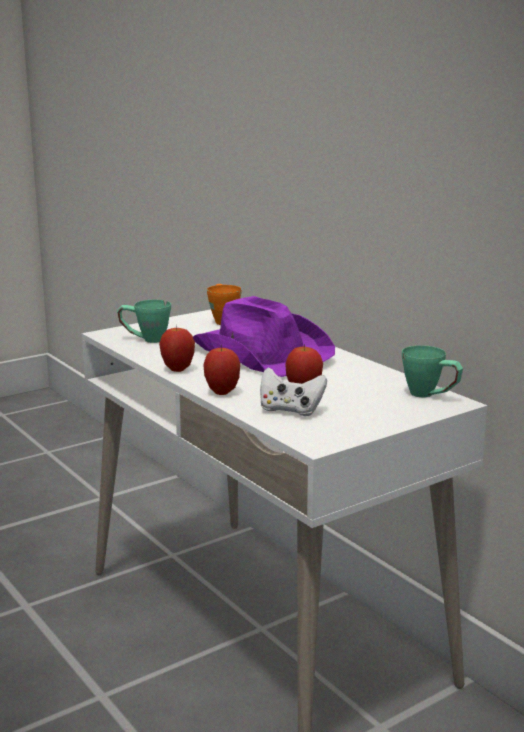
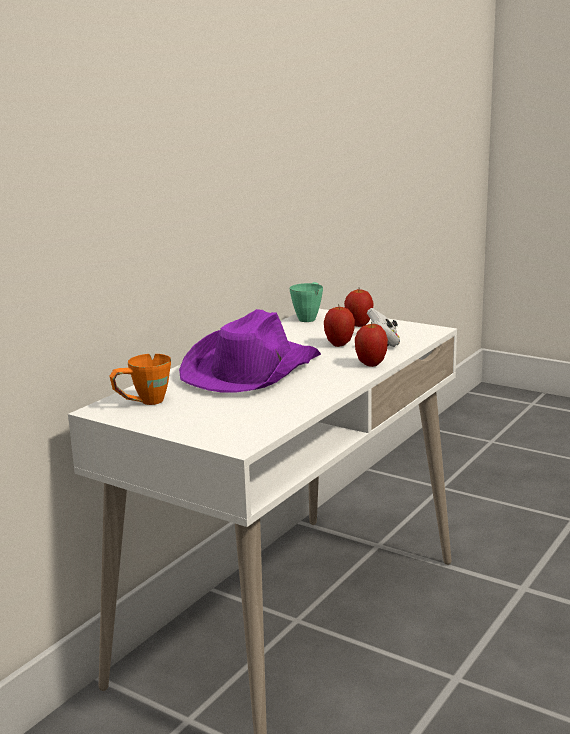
camera: 110 degrees left, 0 degrees up
green mug [117,300,171,343] -> none
apple [159,325,195,372] -> apple moved to [344,289,373,327]

